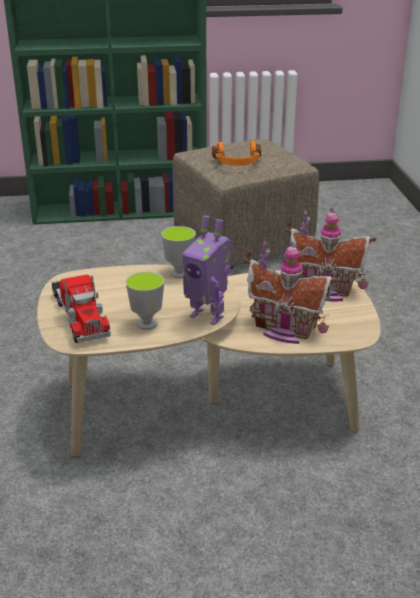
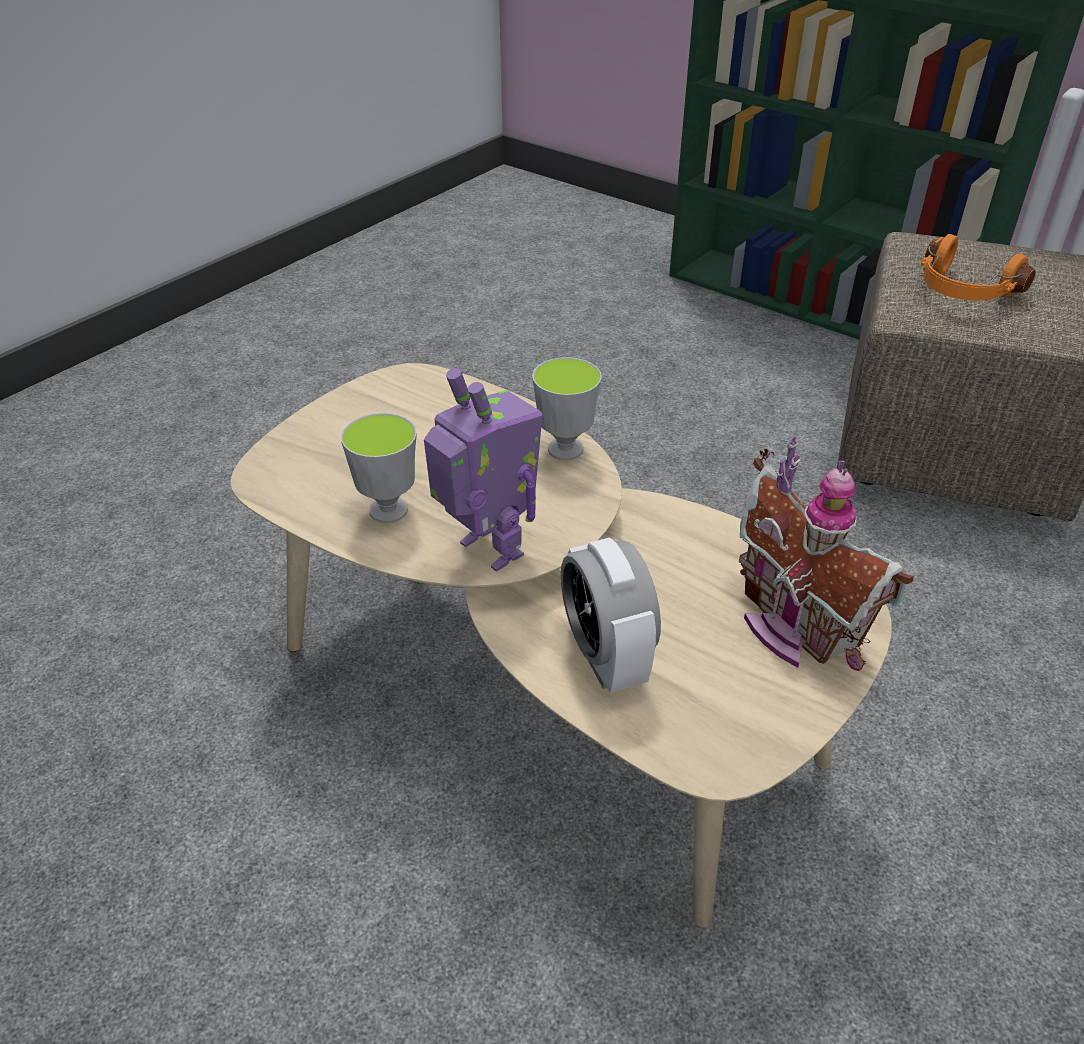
camera: 45 degrees right, 10 degrees up
toy truck [51,275,111,343] -> none
toy robot [182,216,231,325] -> toy robot turned 150 degrees clockwise [424,368,543,572]
toy house [244,241,339,344] -> alarm clock [561,537,661,693]

